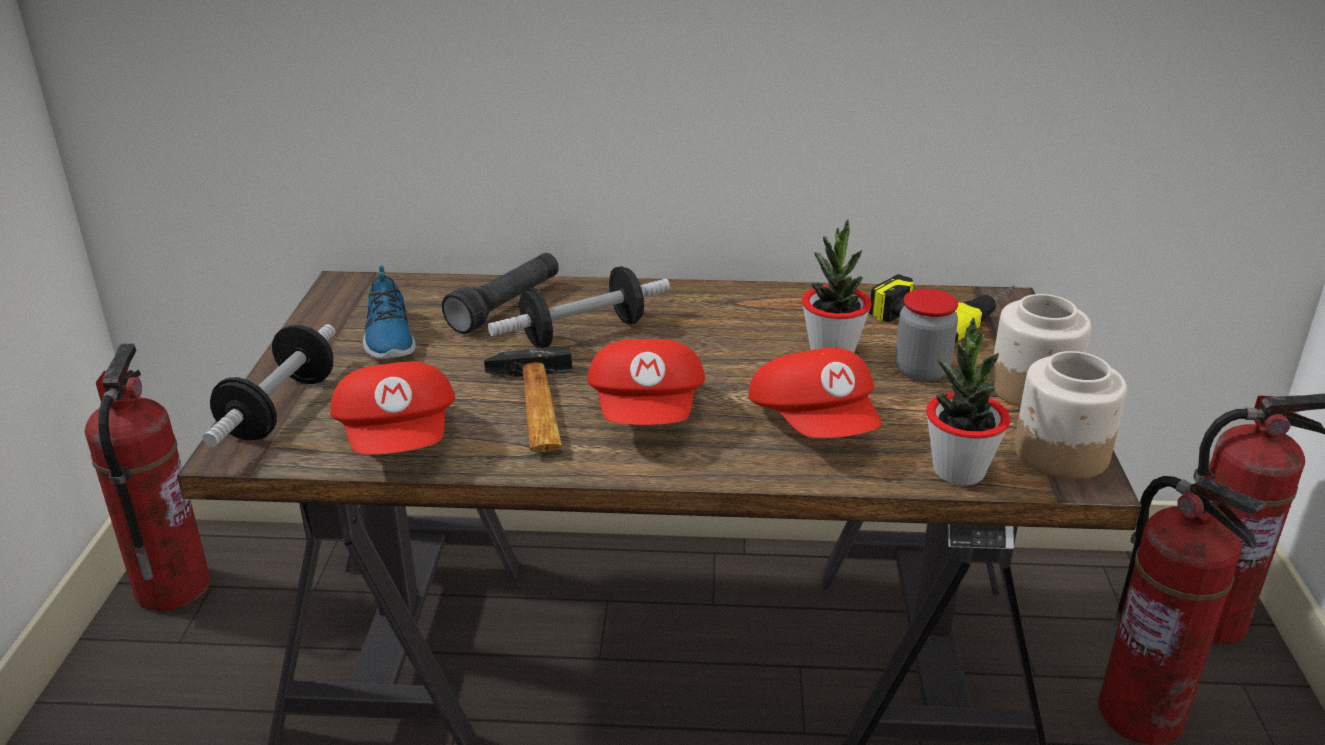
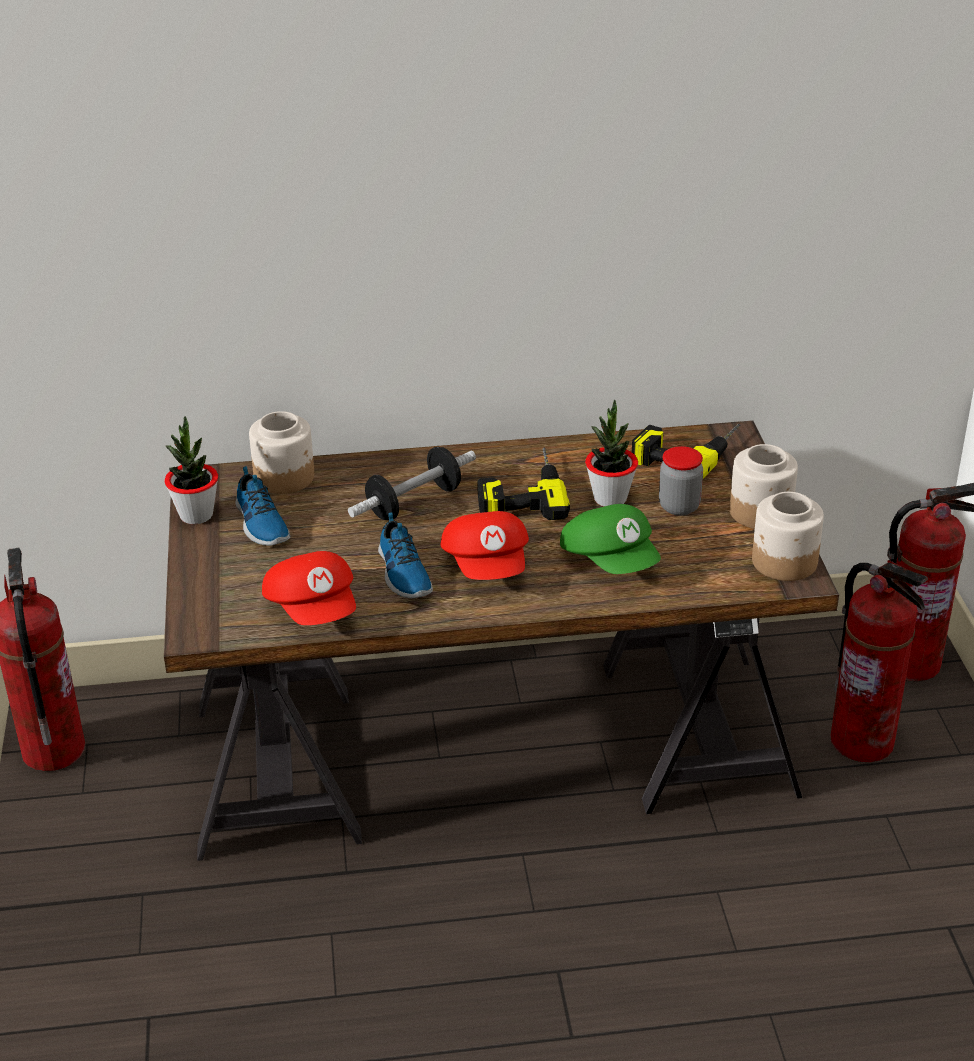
camera: 10 degrees left, 5 degrees up
dumbbell [203,324,336,447] -> none
black flashlight [442,253,559,334] -> none
hammer [484,346,572,452] -> shoe [378,512,433,598]
red cap [748,347,881,438] -> green cap [560,504,661,574]
potted plant [926,317,1010,486] -> potted plant moved to [165,416,218,524]
none -> jar [249,411,314,494]
none -> power drill [477,447,570,520]

